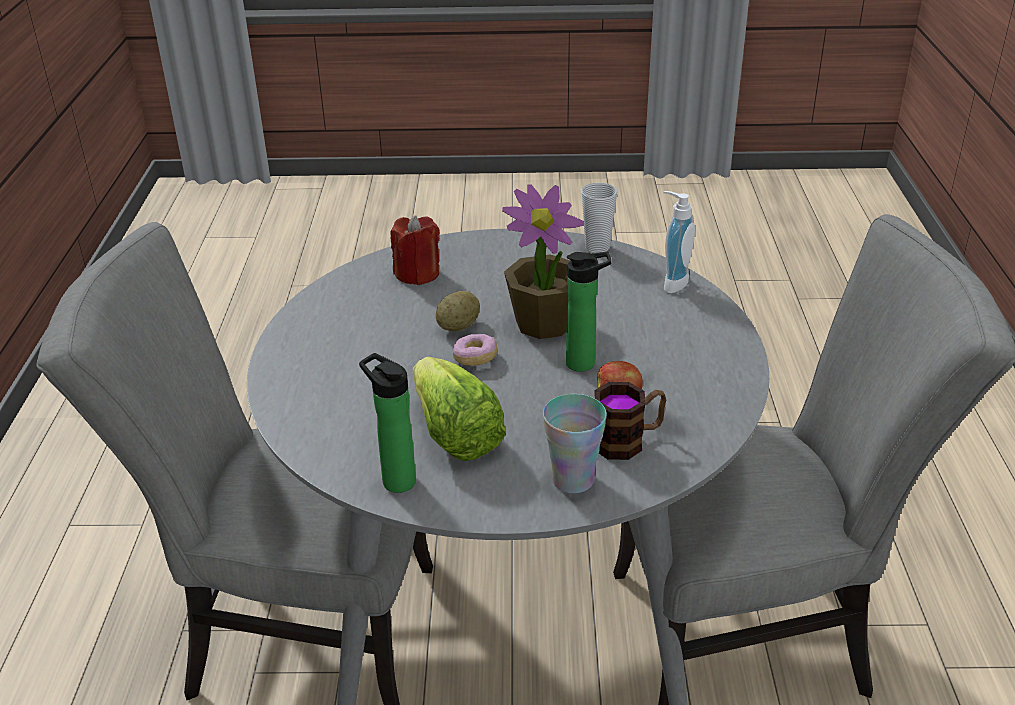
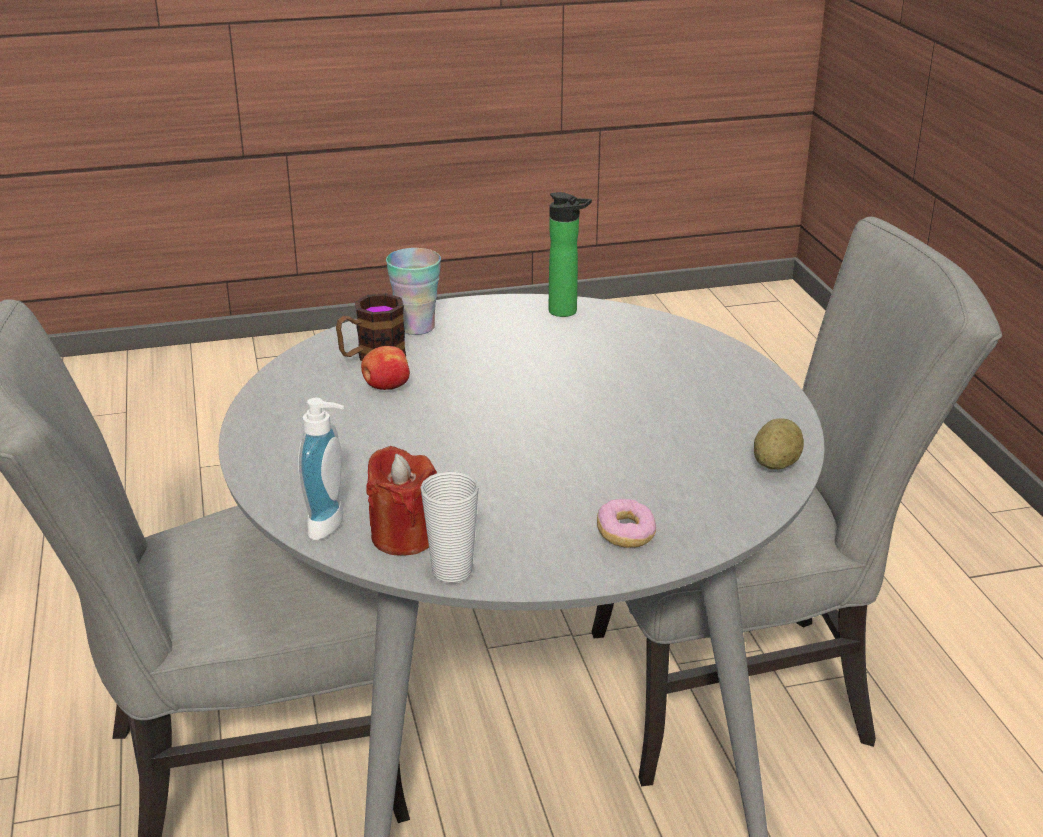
camera: 165 degrees right, 5 degrees down
red candle [390,215,439,285] -> red candle moved to [366,446,437,556]
lettuce [413,357,506,461] -> none
potato [436,291,480,331] -> potato moved to [754,418,804,469]
donut [453,334,497,366] -> donut moved to [597,499,656,548]
potted plant [502,185,584,339] -> none
bottle [566,252,611,372] -> none

